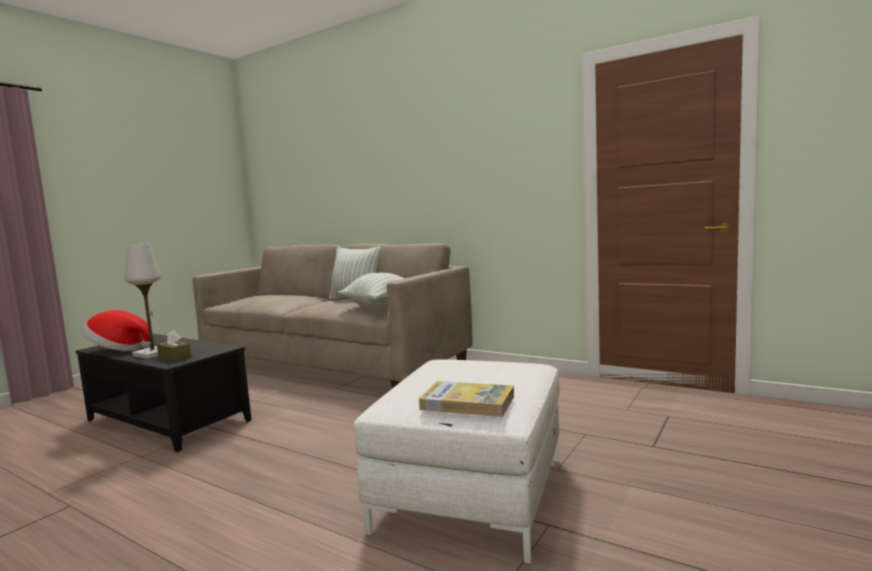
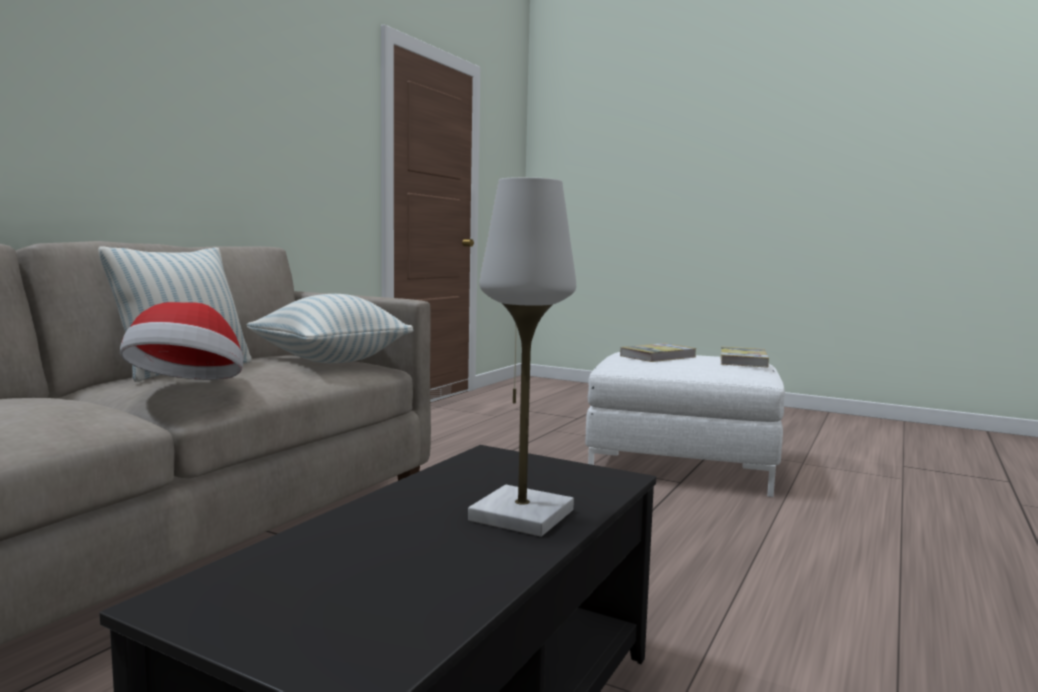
camera: 95 degrees left, 0 degrees up
hat [82,310,151,351] -> hat moved to [120,302,243,380]
brown tissue box [157,330,191,362] -> none
none -> book [620,343,697,362]

